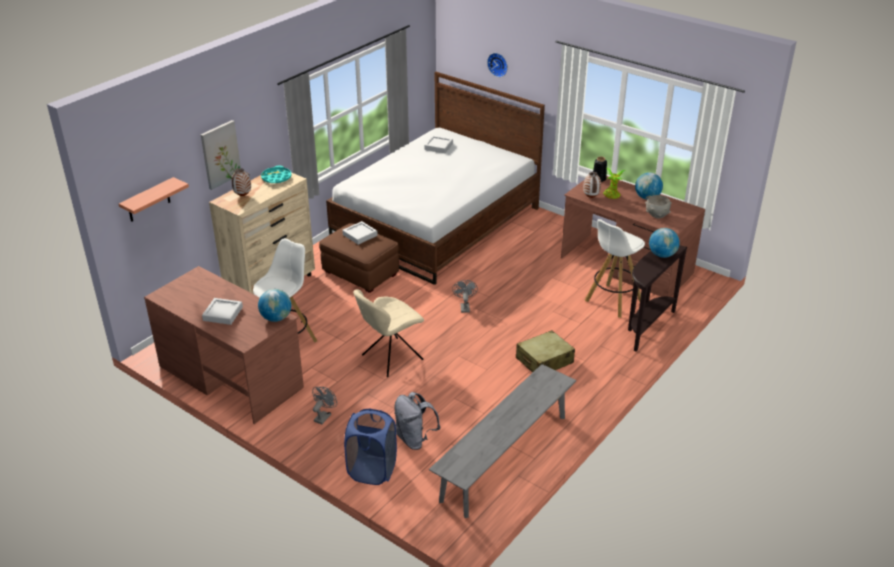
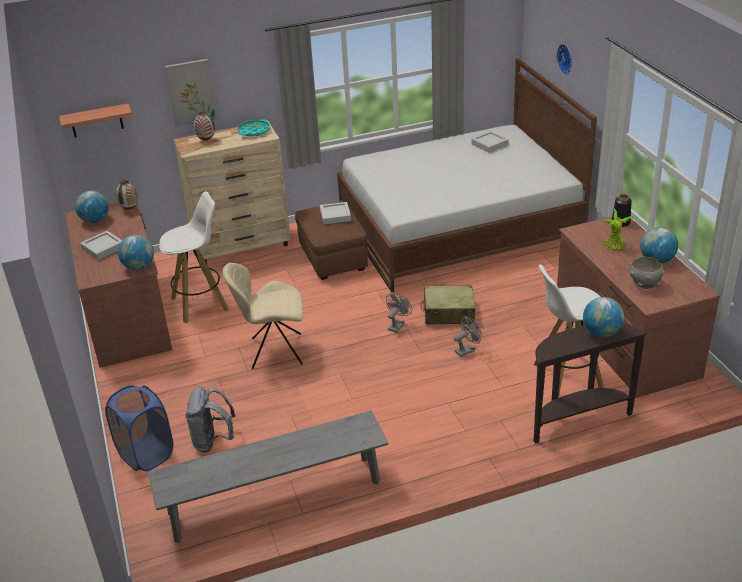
camera: 35 degrees right, 0 degrees up
grey fan [312,387,337,424] -> grey fan moved to [453,316,482,357]
beige suitcase [516,330,575,373] -> beige suitcase moved to [421,285,475,324]
vase [583,172,601,198] -> vase moved to [116,180,138,210]
none -> globe [75,190,109,223]

